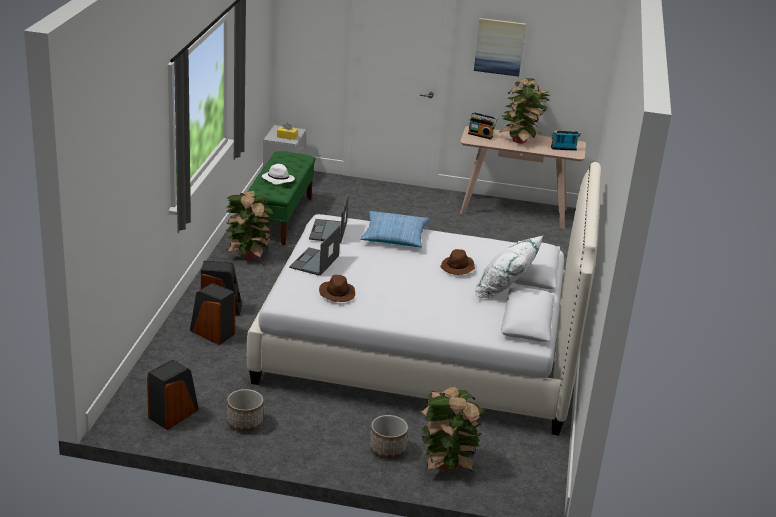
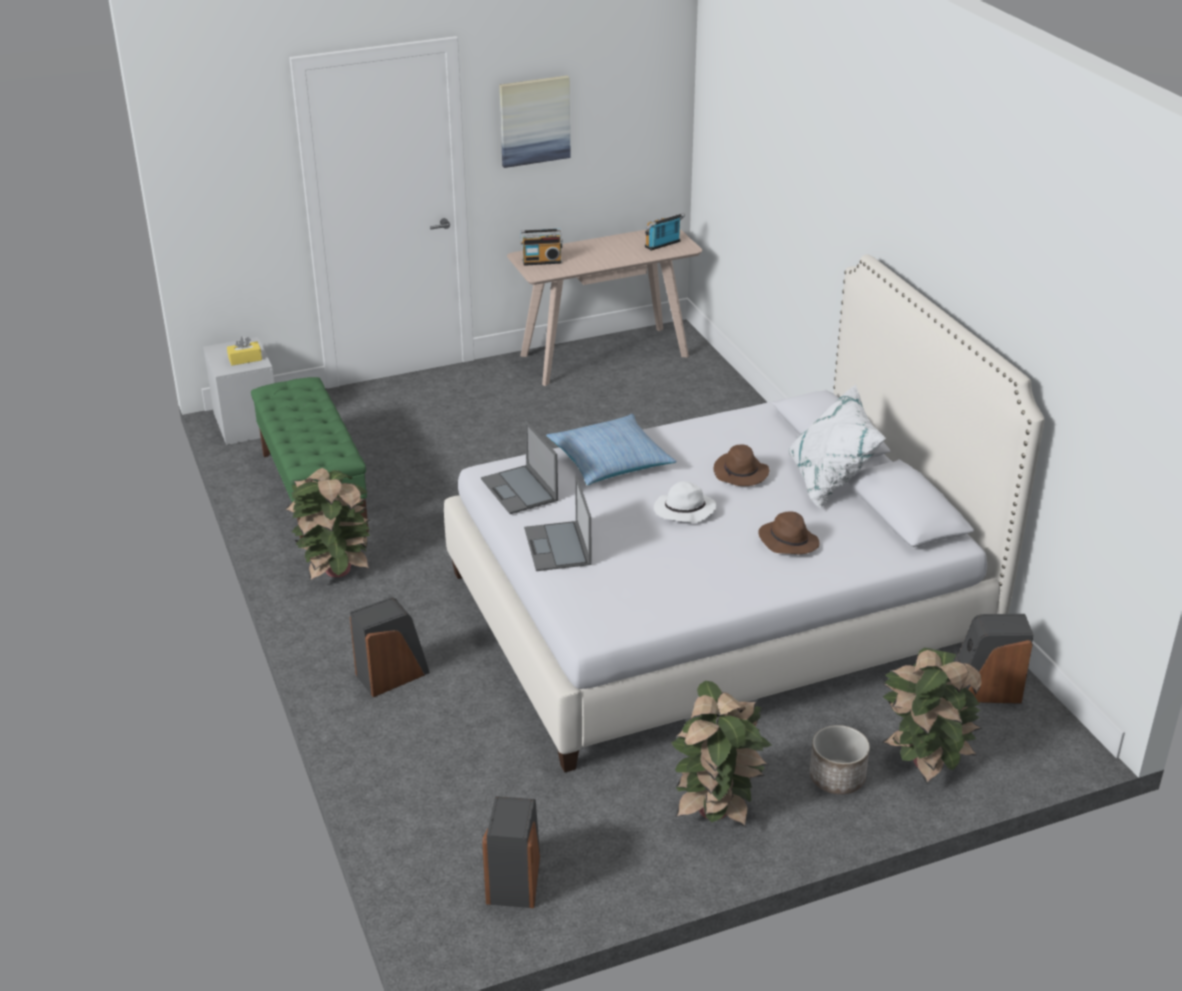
camera: 30 degrees left, 5 degrees up
speaker [190,283,235,345] -> speaker moved to [956,614,1033,704]
planter [227,389,263,432] -> none
white hat [262,164,295,185] -> white hat moved to [654,481,716,523]
brown hat [319,275,355,302] -> brown hat moved to [758,511,820,554]
potted plant [500,78,550,143] -> potted plant moved to [671,681,772,827]

